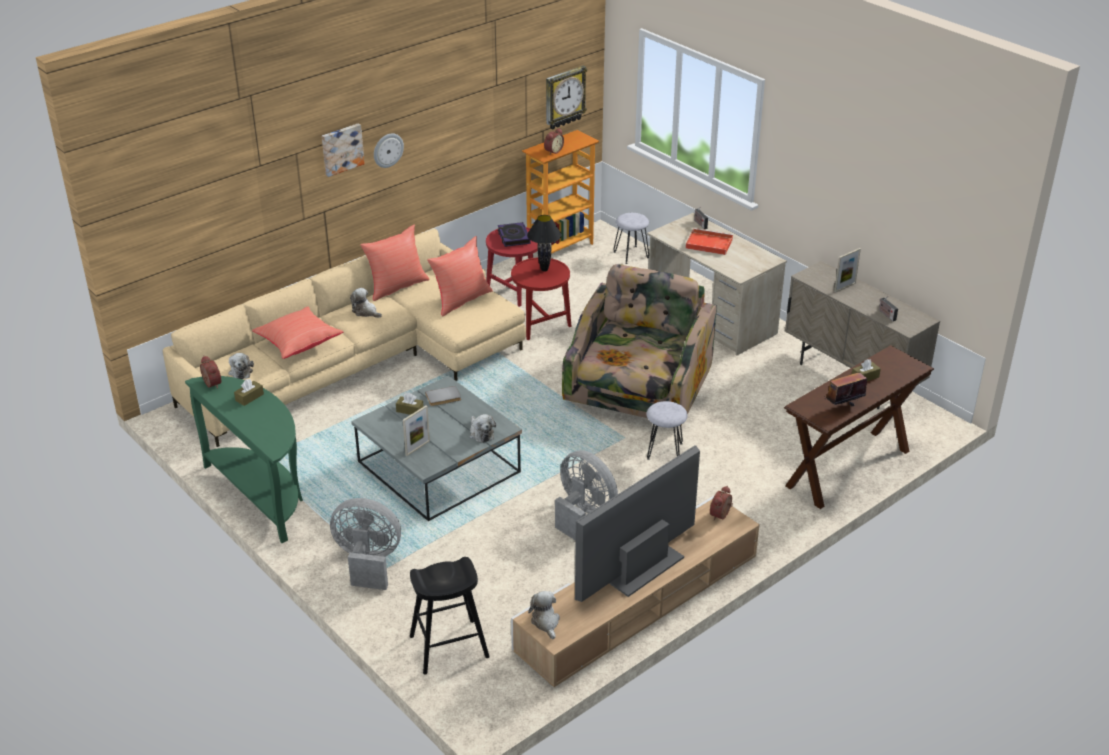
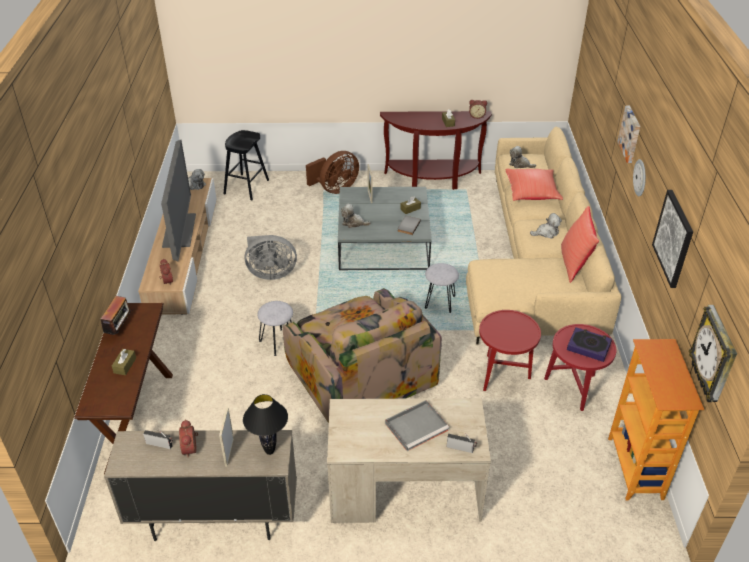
camera: 130 degrees right, 5 degrees up
green console table [185,376,303,543] -> brown console table [380,111,492,190]
grey fan [330,498,401,590] -> brown fan [306,151,359,194]
red pillow [427,236,493,316] -> none
black table lamp [527,215,562,272] -> black table lamp moved to [243,394,288,455]
alarm clock [544,128,564,154] -> alarm clock moved to [179,419,198,458]
grey stool [613,213,649,264] -> grey stool moved to [425,263,459,313]
red tray [686,228,733,255] -> grey tray [385,400,449,451]
none -> picture [652,190,693,288]

